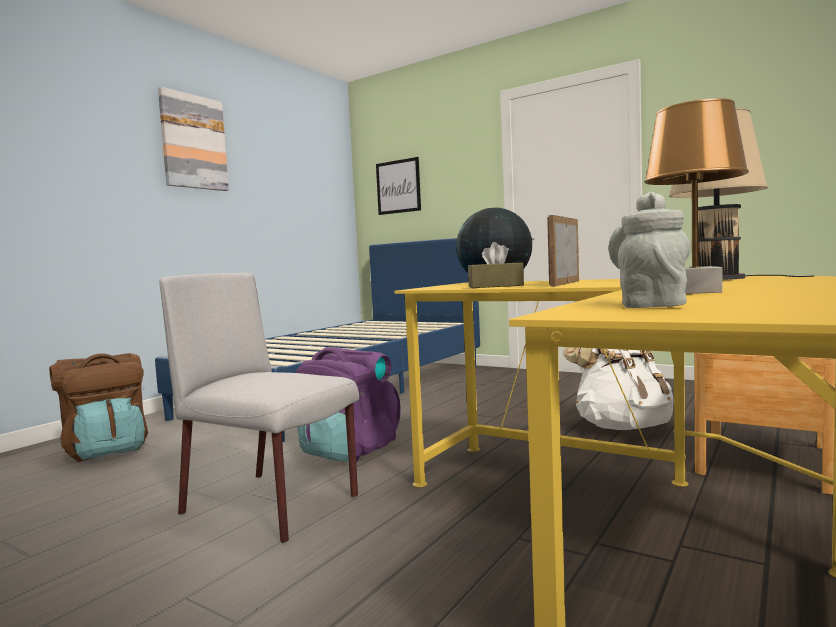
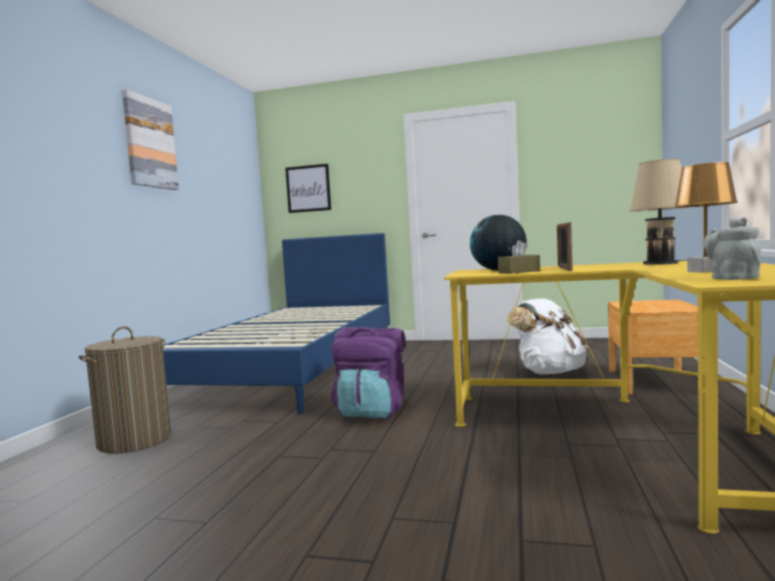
camera: 20 degrees left, 0 degrees up
brown backpack [50,353,148,462] -> laundry basket [79,326,171,454]
grey chair [159,273,359,543] -> none

